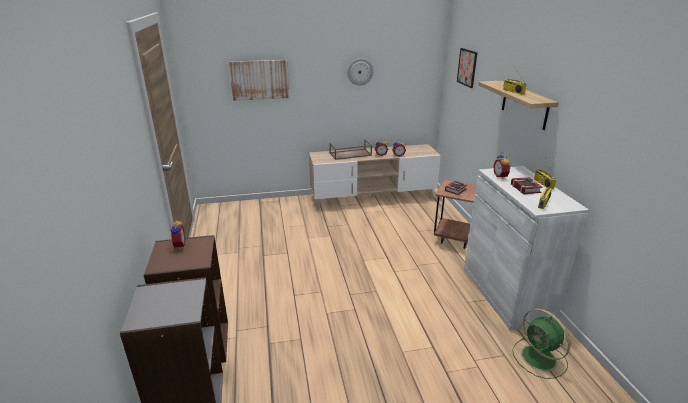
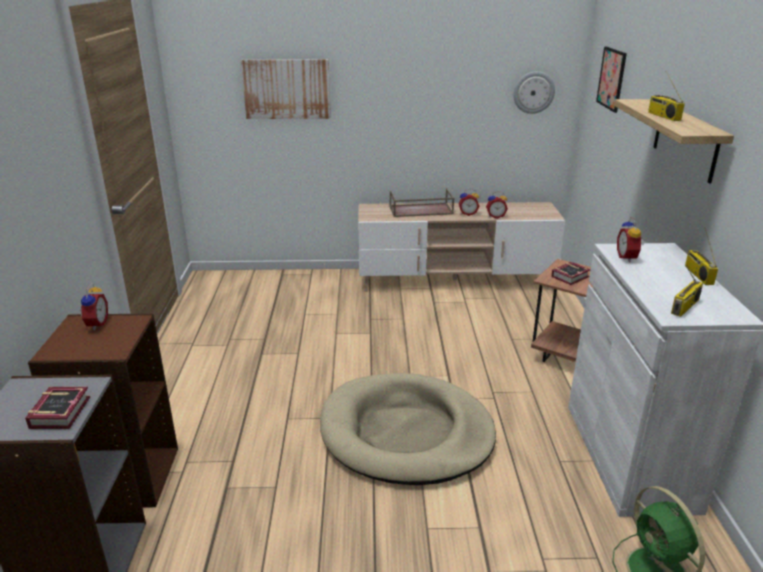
camera: 10 degrees right, 0 degrees up
wall clock [347,58,373,86] -> wall clock moved to [514,71,555,114]
book [511,177,543,194] -> book moved to [25,387,90,429]
none -> beige dog bed [320,373,496,485]

